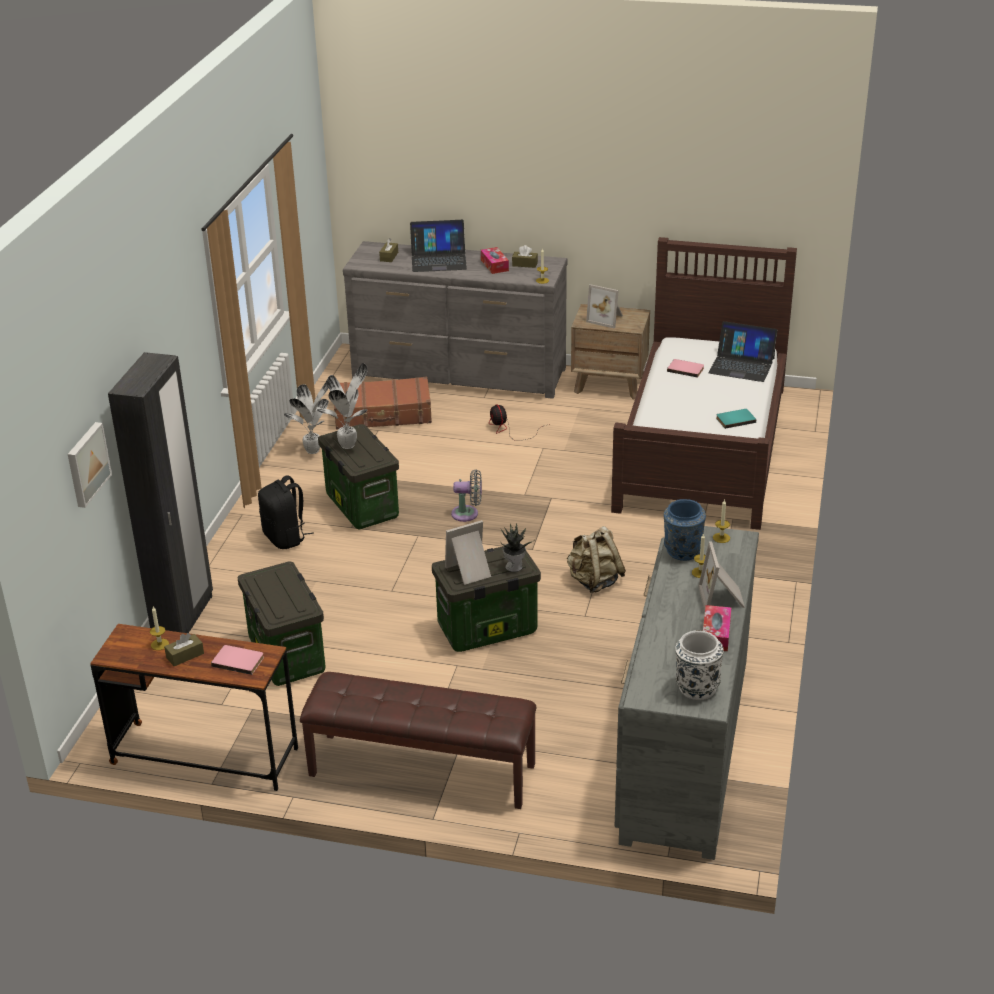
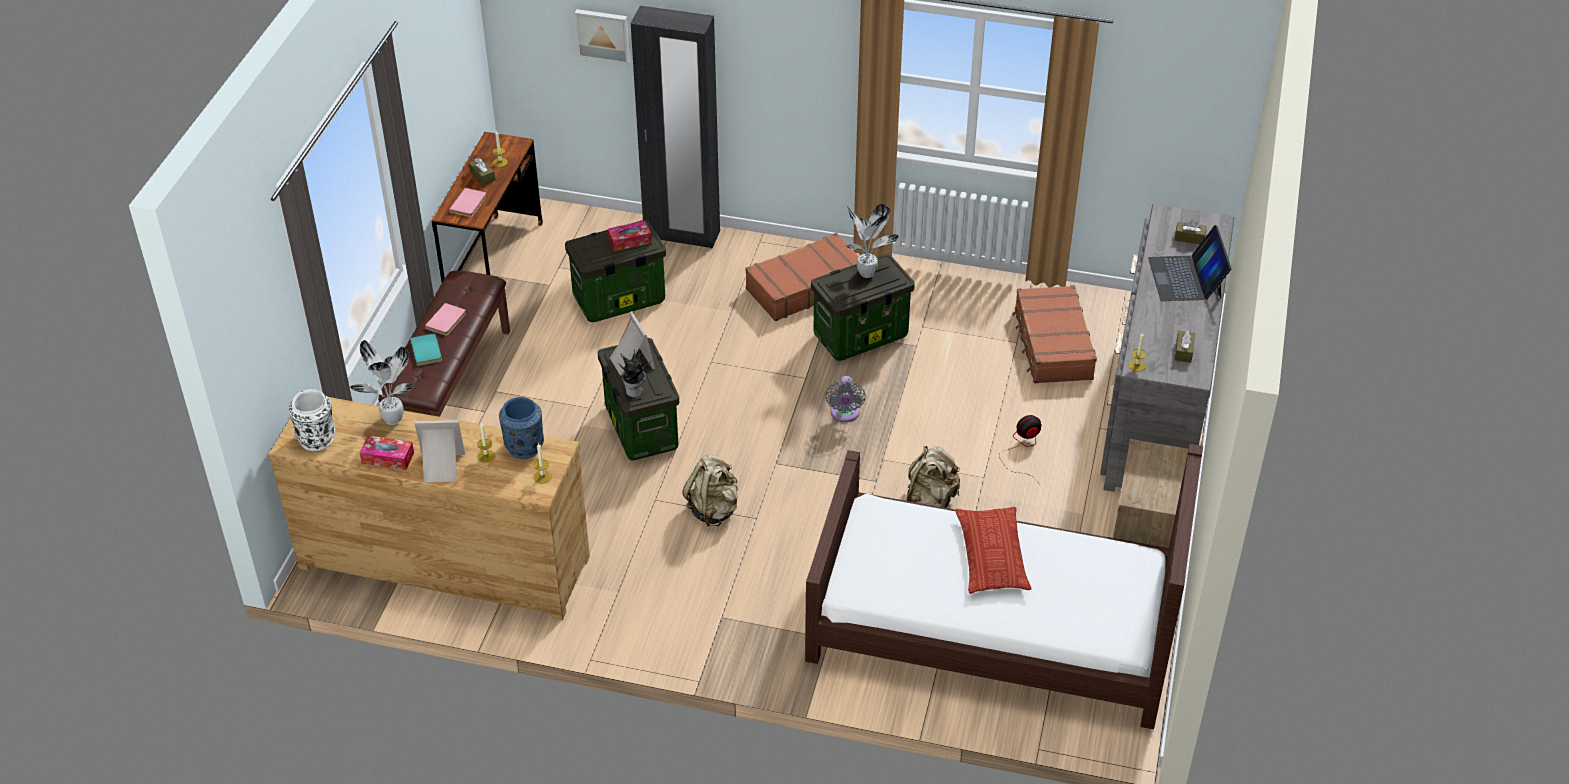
camera: 90 degrees right, 10 degrees up
black backpack [258,475,314,549] -> brown suitcase [745,233,859,321]
potted plant [284,381,329,454] -> potted plant moved to [350,340,414,425]
tissue box [481,247,509,274] -> tissue box moved to [608,221,652,251]
picture frame [586,284,623,328] -> none
grey dresser [615,526,759,860] -> brown dresser [268,397,590,620]
pink book [667,359,704,378] -> pink book moved to [425,303,466,336]
laptop [709,321,778,382] -> none
turquoise book [716,409,756,429] -> turquoise book moved to [410,333,442,366]
none -> beige backpack [907,446,960,508]
none -> pillow [955,507,1031,594]

